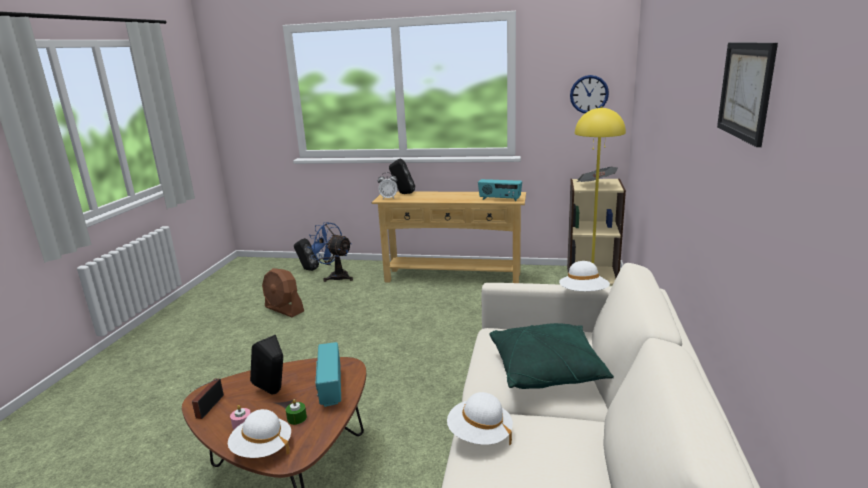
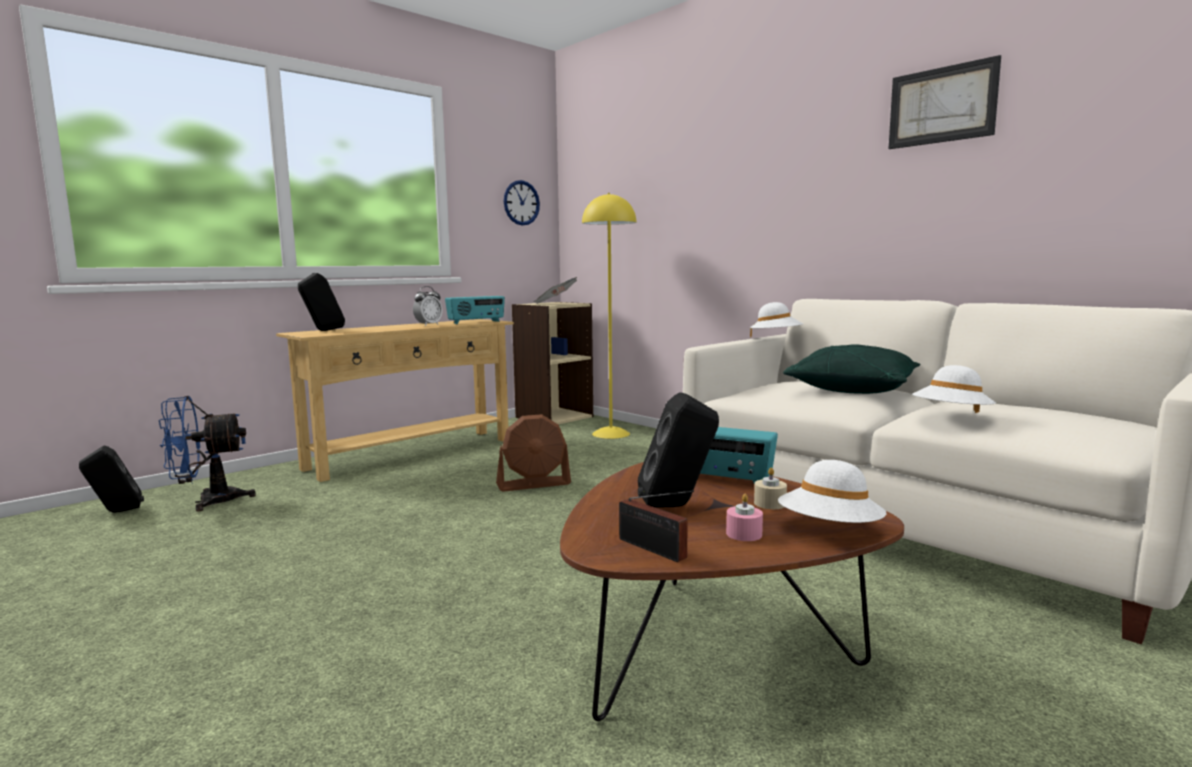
camera: 55 degrees left, 10 degrees down
brown fan [262,268,304,317] -> brown fan moved to [496,414,571,492]
green candle [286,399,307,425] -> beige candle [754,468,787,509]
alarm clock [378,172,398,199] -> alarm clock moved to [413,286,443,326]

